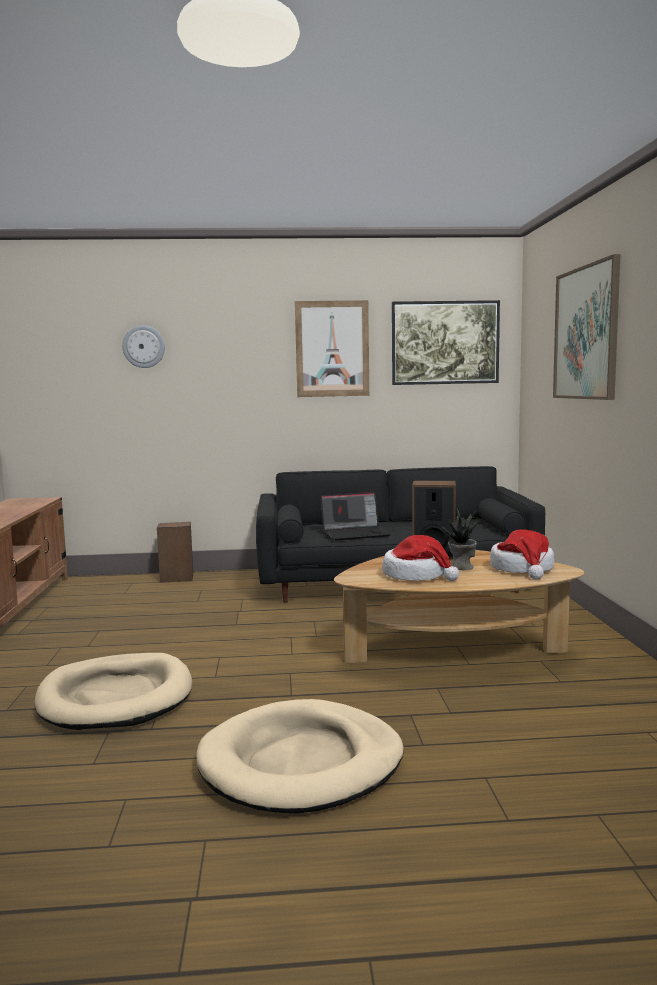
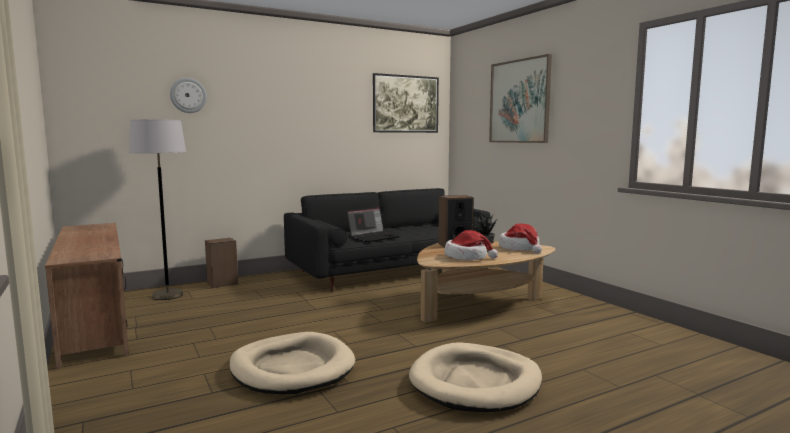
camera: 25 degrees left, 0 degrees up
picture [295,300,369,397] -> none
none -> grey floor lamp [129,119,186,300]

